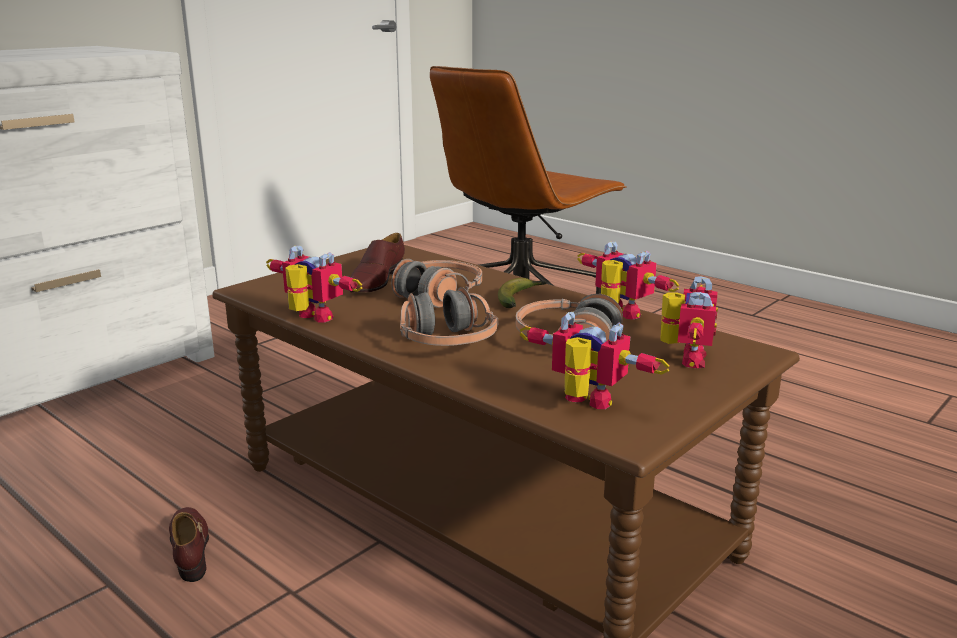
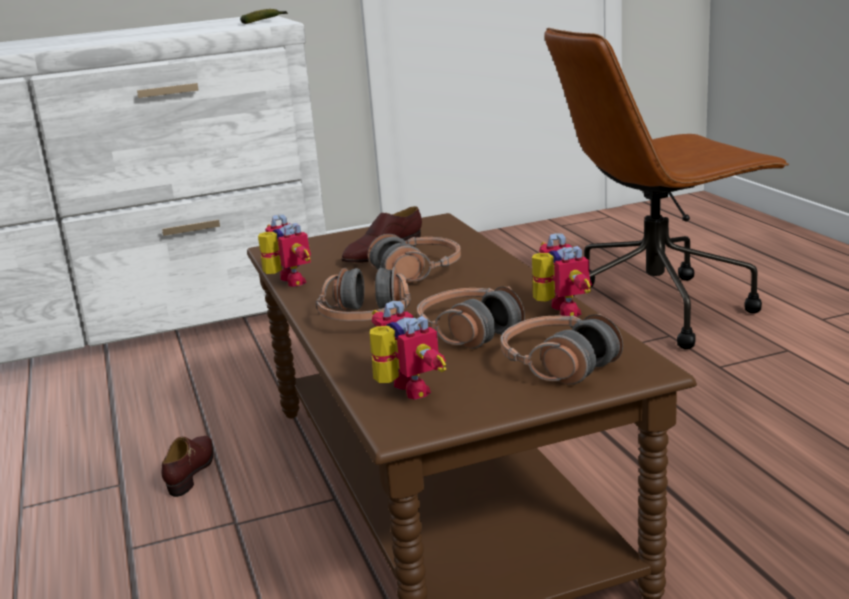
camera: 30 degrees right, 0 degrees up
banana [498,278,547,308] -> banana moved to [240,9,288,24]
toy robot [660,276,718,369] -> headphones [501,314,623,385]

